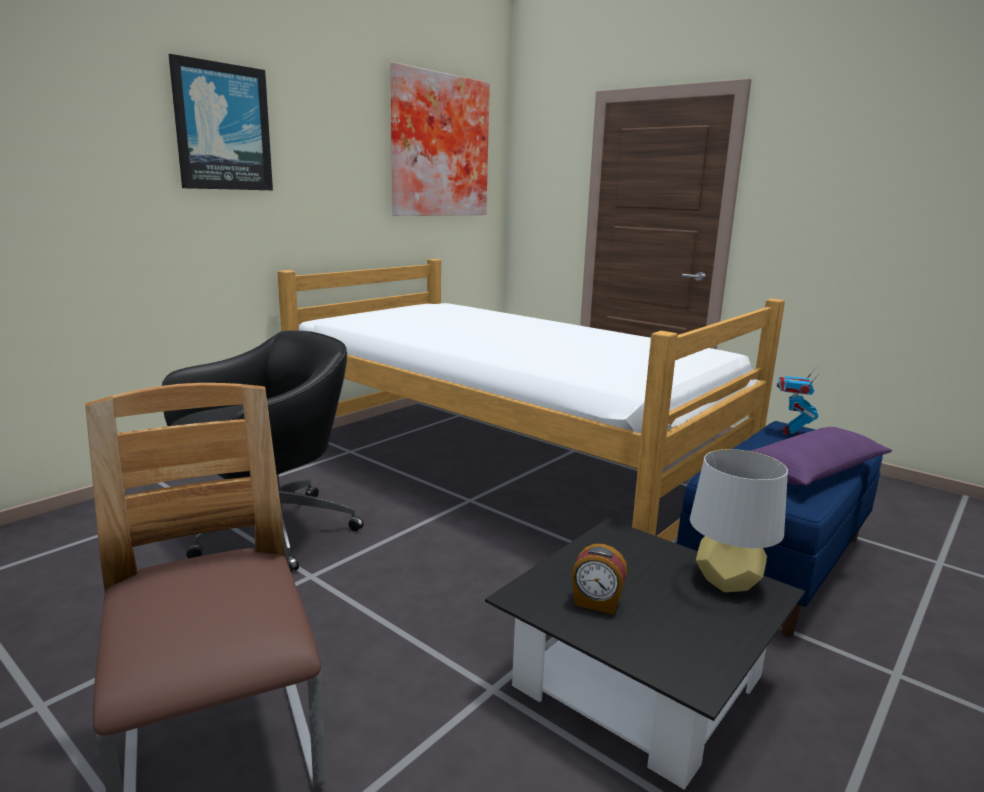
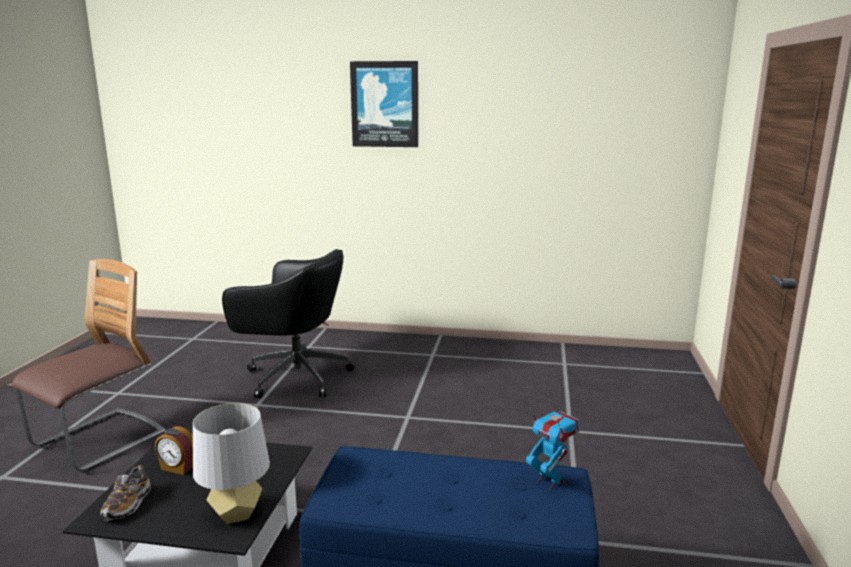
camera: 60 degrees right, 0 degrees up
bed [278,259,785,542] -> none
picture [390,62,490,216] -> none
alarm clock [571,544,627,614] -> alarm clock turned 60 degrees counterclockwise [155,426,193,475]
purple pillow [751,427,892,486] -> none
toy robot [777,367,819,435] -> toy robot turned 60 degrees clockwise [526,408,580,489]
none -> shoe [100,465,151,521]

